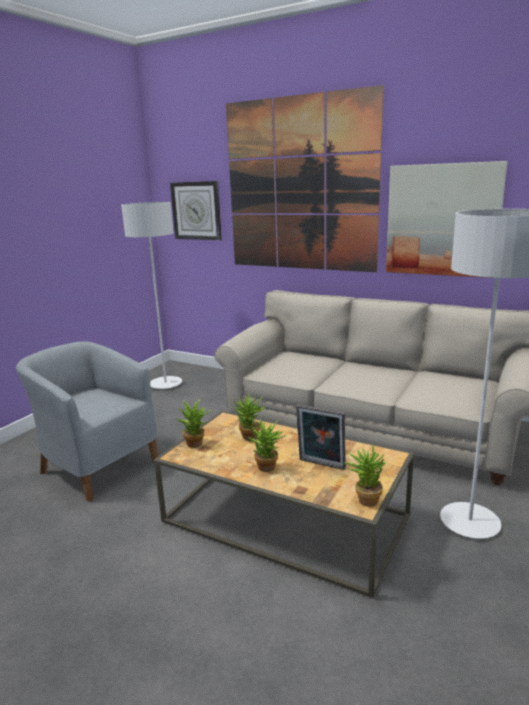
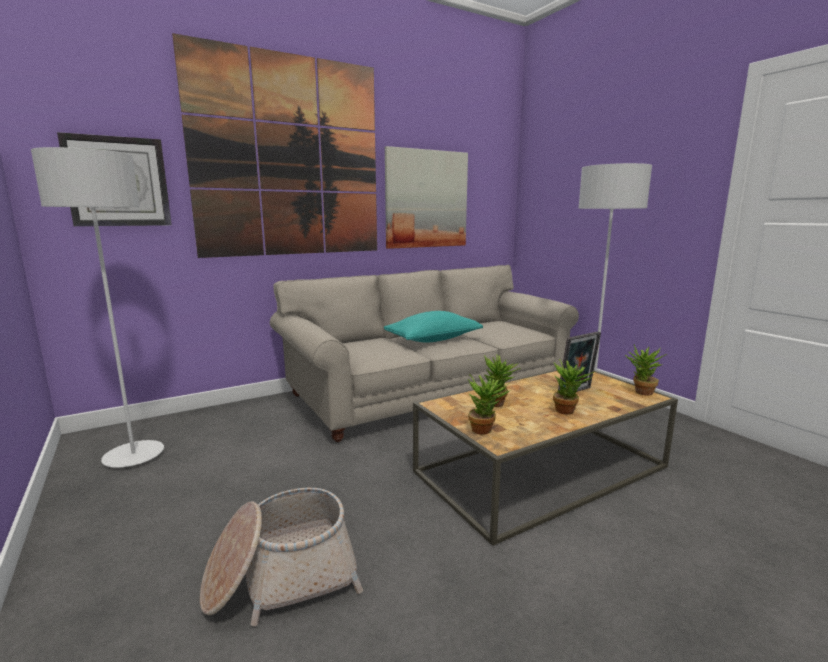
camera: 60 degrees left, 5 degrees down
grey armchair [16,341,158,502] -> basket [200,488,363,626]
none -> turquoise pillow [384,311,483,343]

